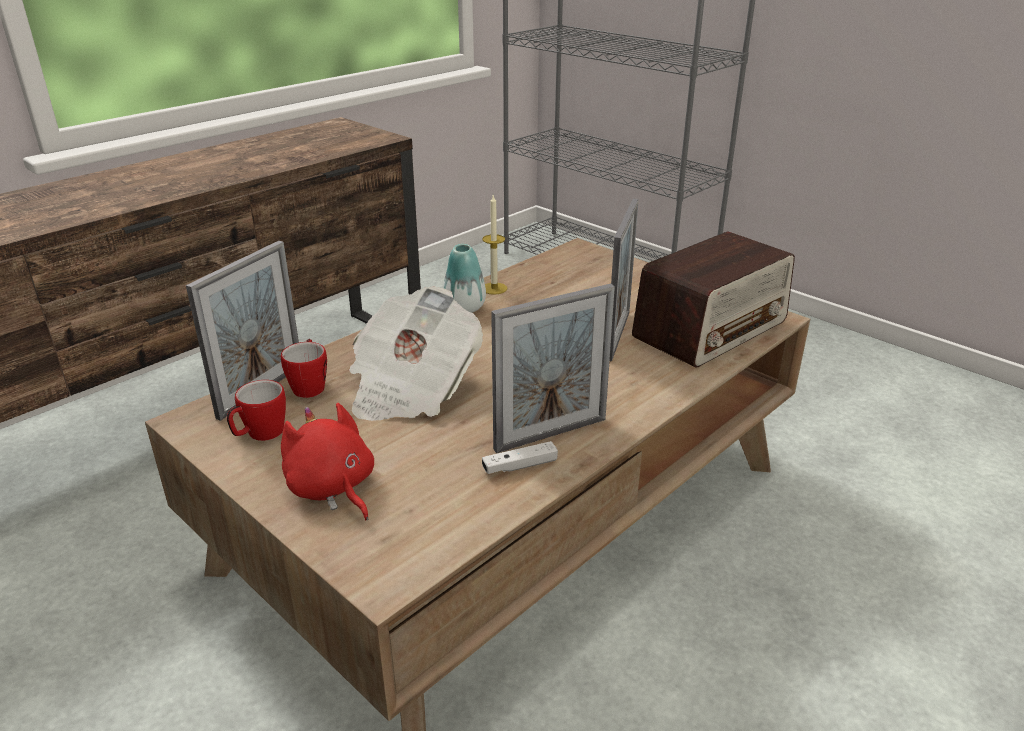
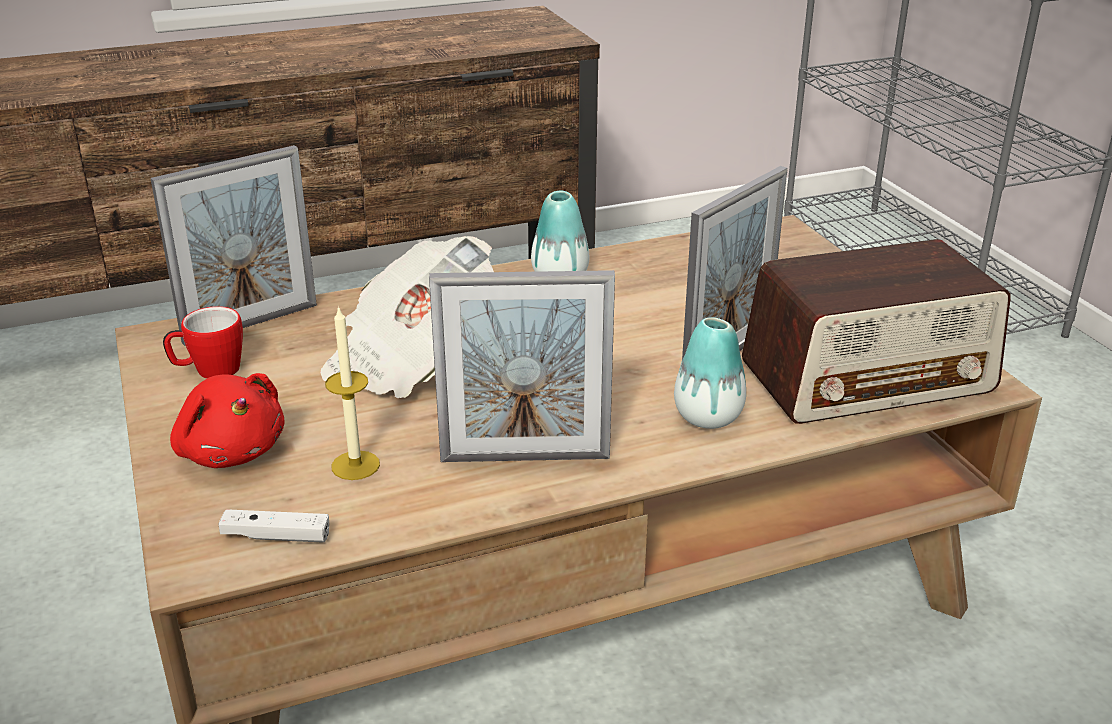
camera: 25 degrees right, 0 degrees up
mug [281,339,327,398] -> none
red plush toy [281,403,374,520] -> red plush toy turned 150 degrees clockwise [170,373,285,468]
candle [482,195,508,295] -> candle moved to [325,306,380,480]
white game controller [482,441,558,474] -> white game controller moved to [219,509,329,543]
none -> vase [674,317,746,429]

